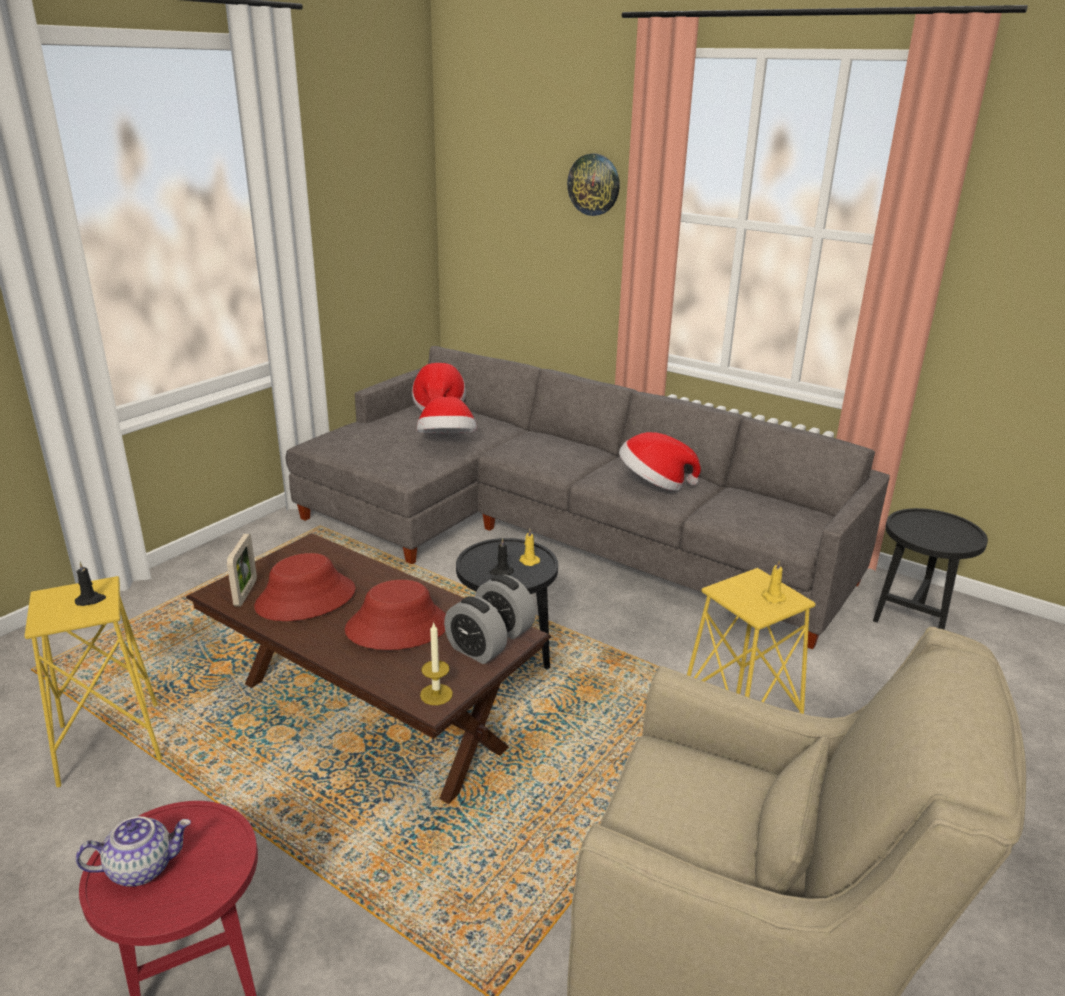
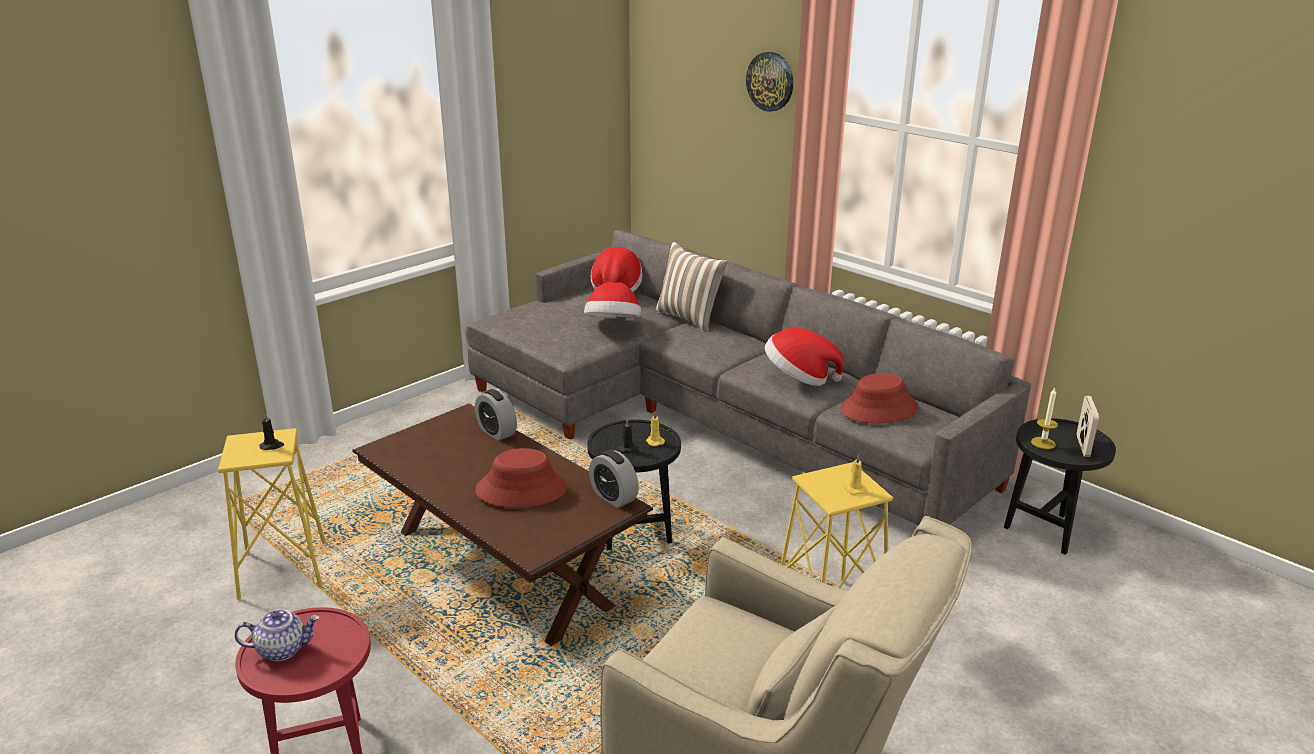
camera: 10 degrees right, 0 degrees up
picture frame [227,534,257,607] -> picture frame moved to [1077,396,1099,457]
red hat [254,553,356,621] -> red hat moved to [840,373,918,424]
candle [420,622,453,705] -> candle moved to [1031,387,1058,449]
alarm clock [444,596,508,664] -> alarm clock moved to [475,389,517,441]
none -> pillow [656,242,728,332]

